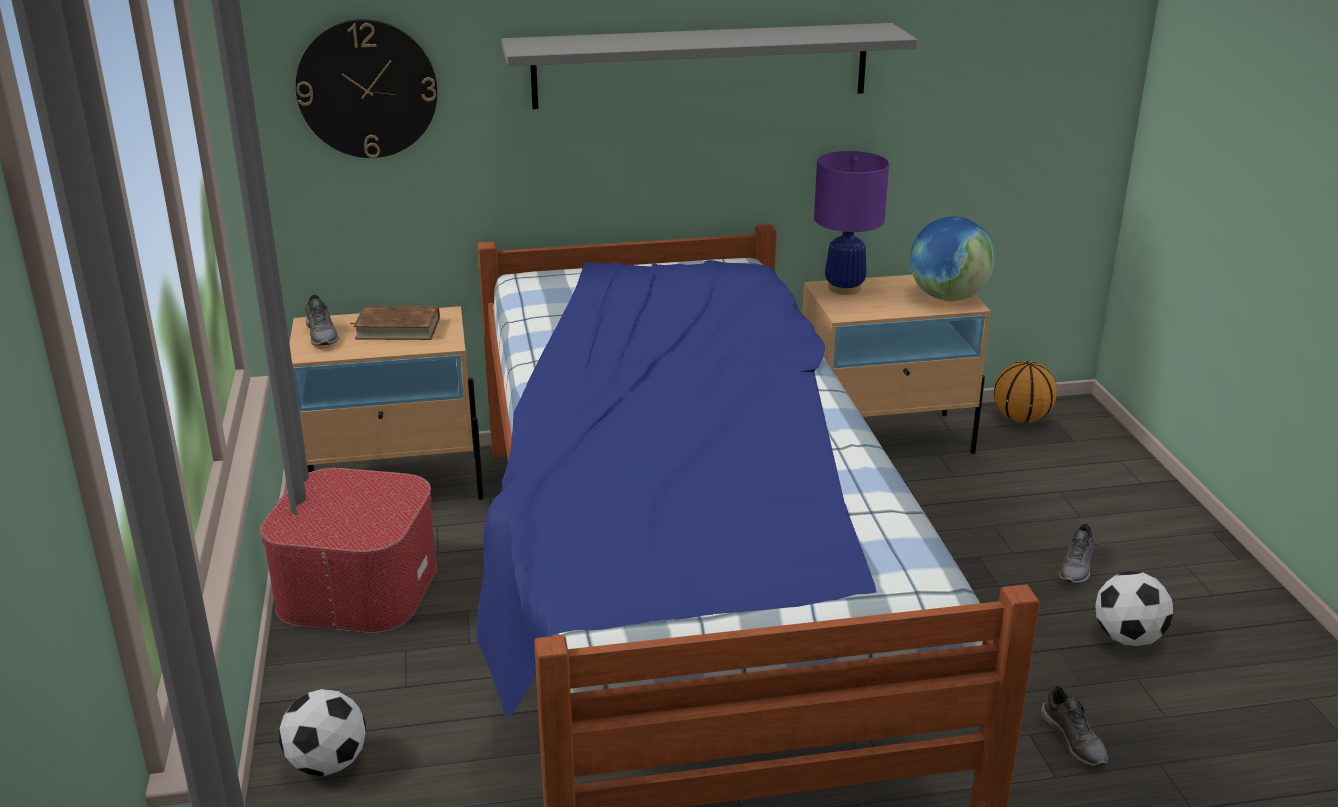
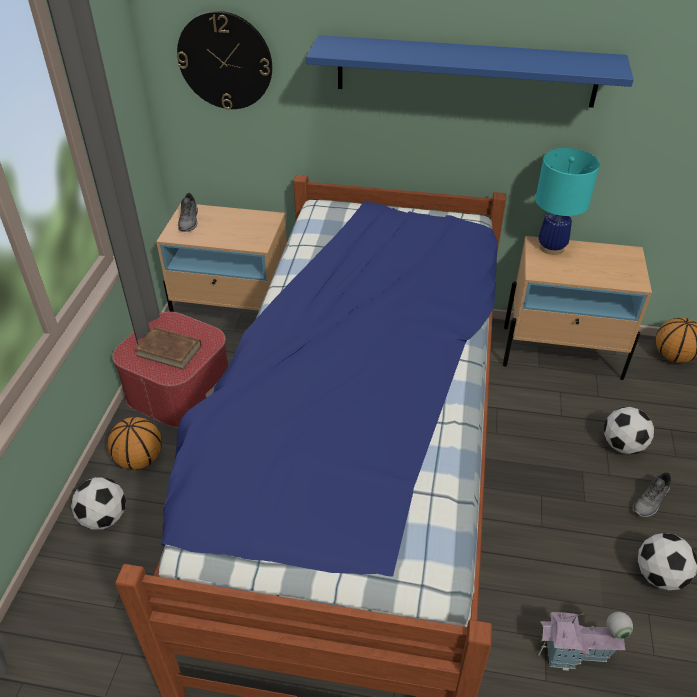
camera: 20 degrees right, 15 degrees up
brown book [350,306,440,340] -> brown book moved to [135,327,201,370]
grey shelf [502,23,917,109] -> blue shelf [306,35,634,108]
purple table lamp [814,151,889,295] -> turquoise table lamp [535,148,600,255]
globe [910,216,995,301] -> none
grey shoe [1041,686,1108,766] -> toy house [538,612,633,671]
none -> basketball [108,417,162,470]
none -> football [604,407,654,454]

